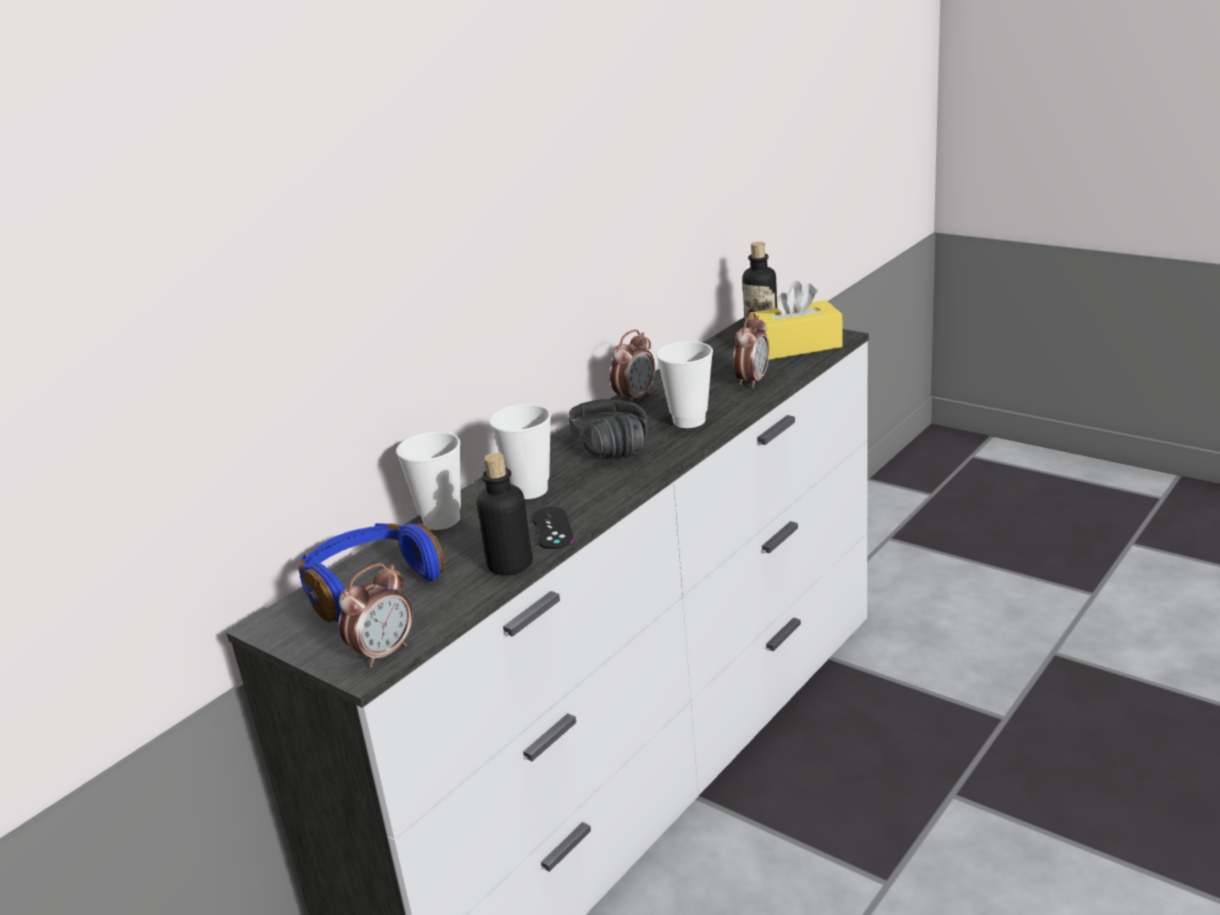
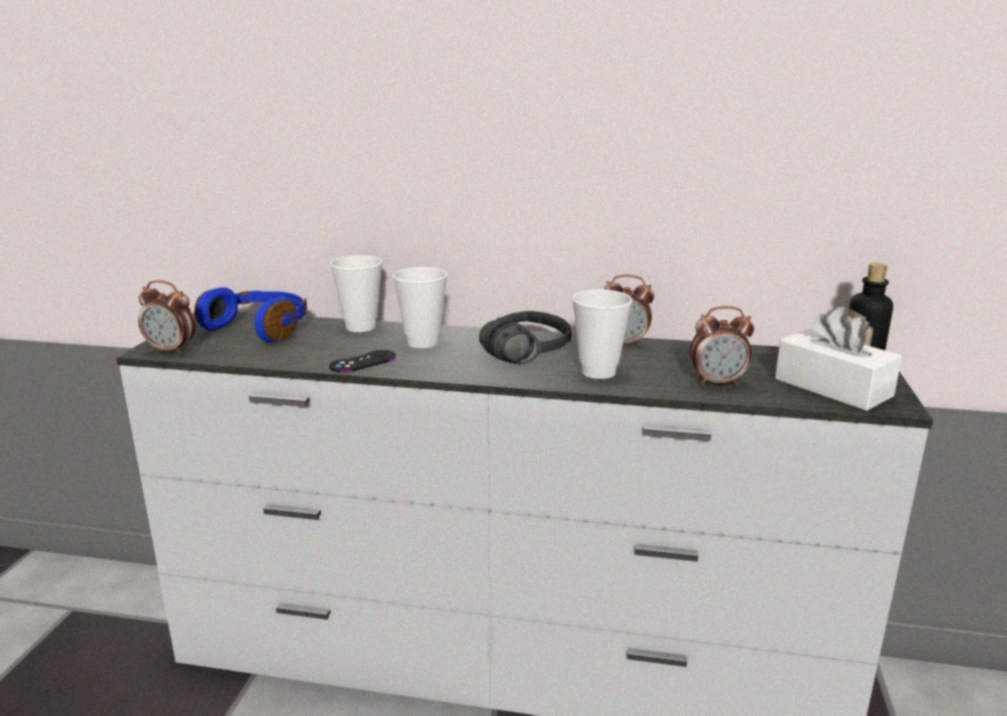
camera: 60 degrees right, 5 degrees down
bottle [477,453,533,575] -> none
yellow tissue box [749,280,843,360] -> white tissue box [775,307,902,411]

